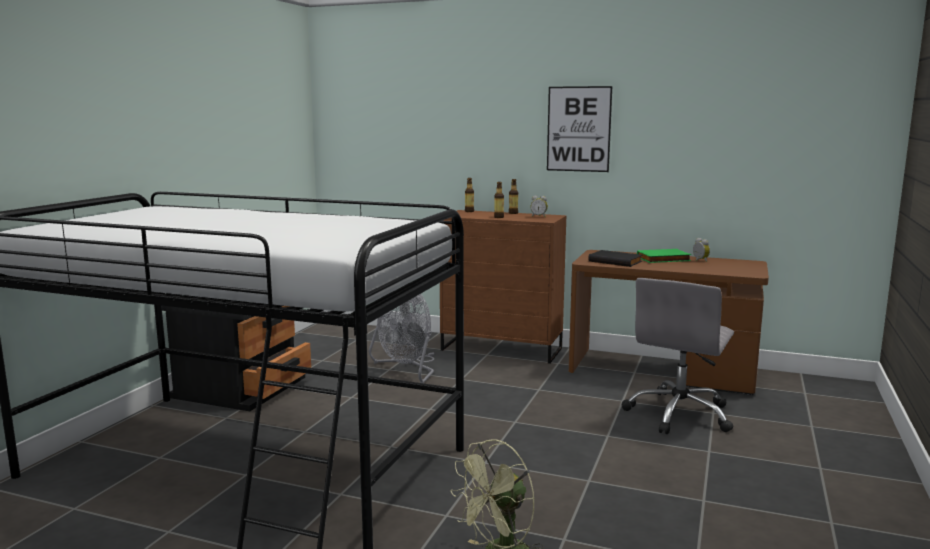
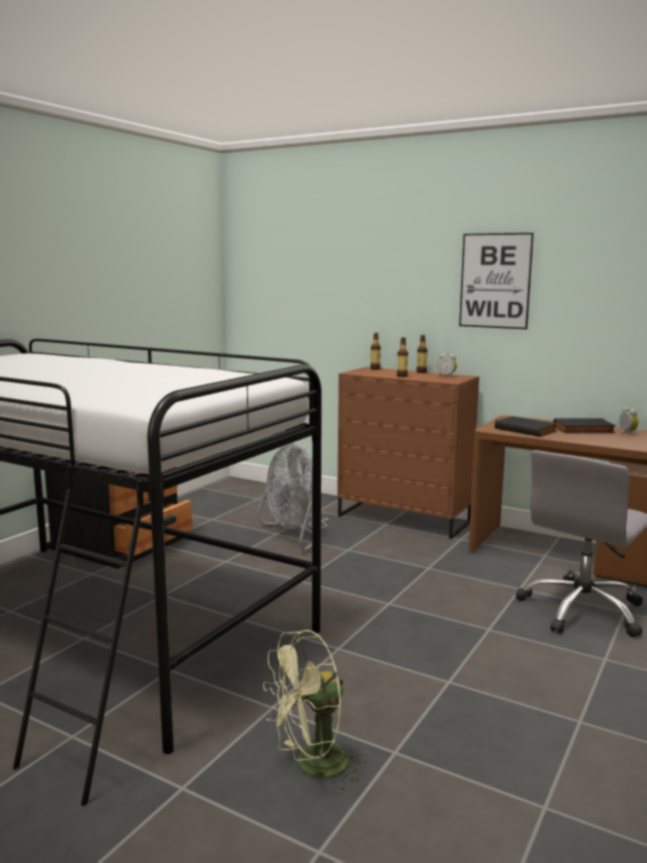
camera: 10 degrees right, 0 degrees up
green book [637,249,691,263] -> black book [553,418,616,433]

